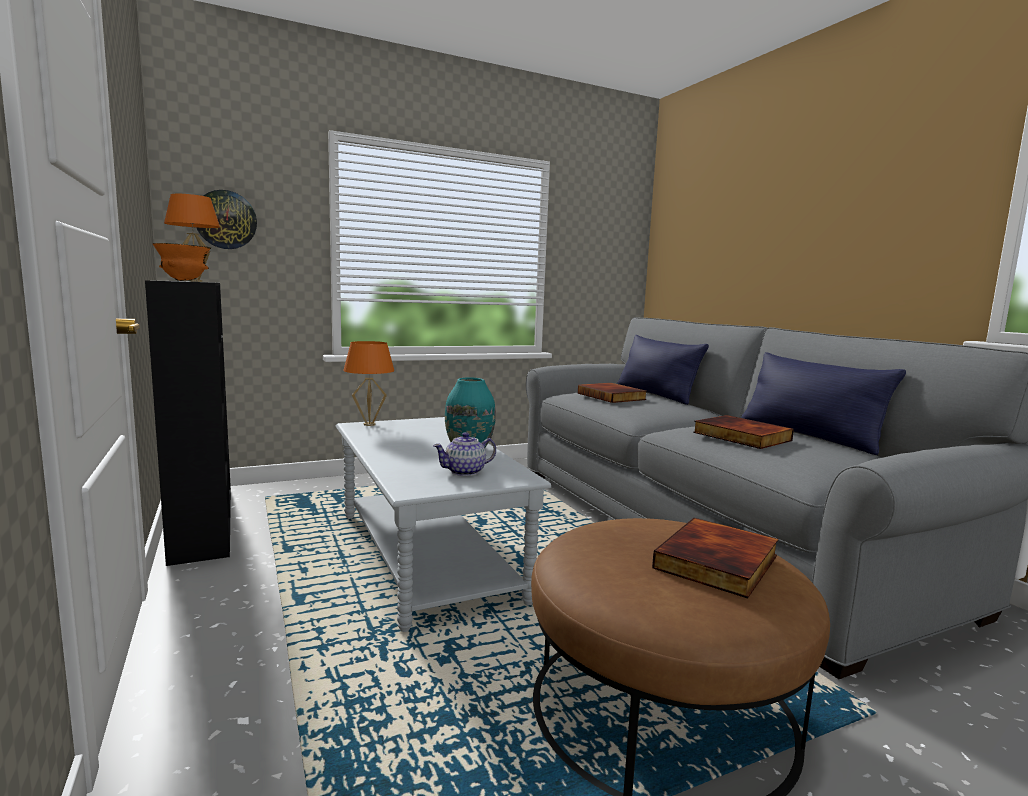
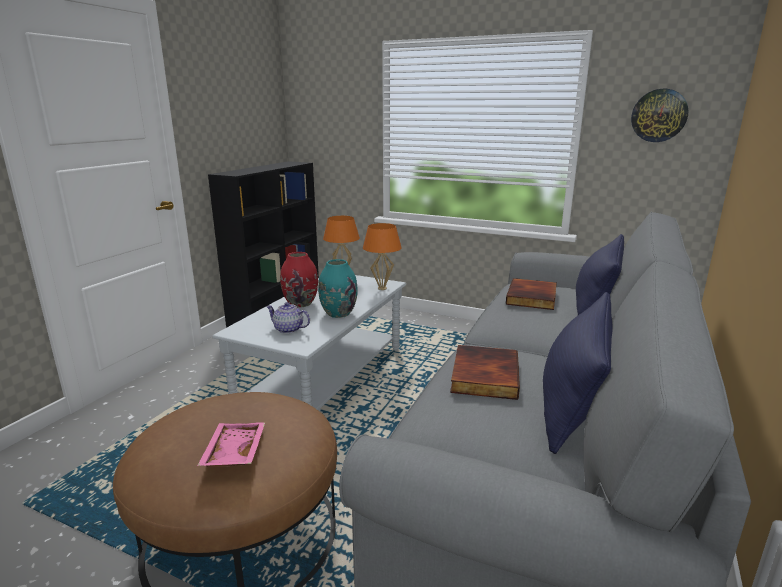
camera: 50 degrees right, 10 degrees up
orange bowl [153,243,211,281] -> none
orange table lamp [164,194,220,282] -> orange table lamp moved to [363,223,402,290]
wall clock [197,190,257,249] -> wall clock moved to [631,89,689,142]
book [652,518,779,598] -> pink tray [197,422,265,467]
none -> red vase [280,252,318,308]

